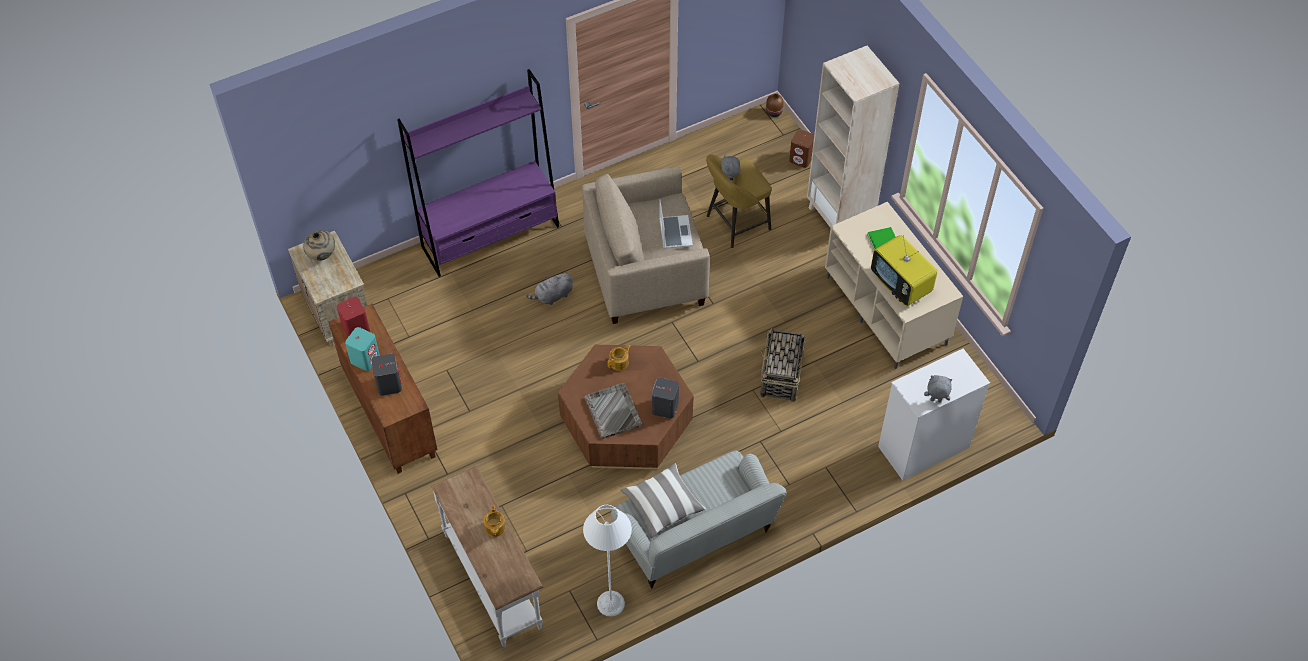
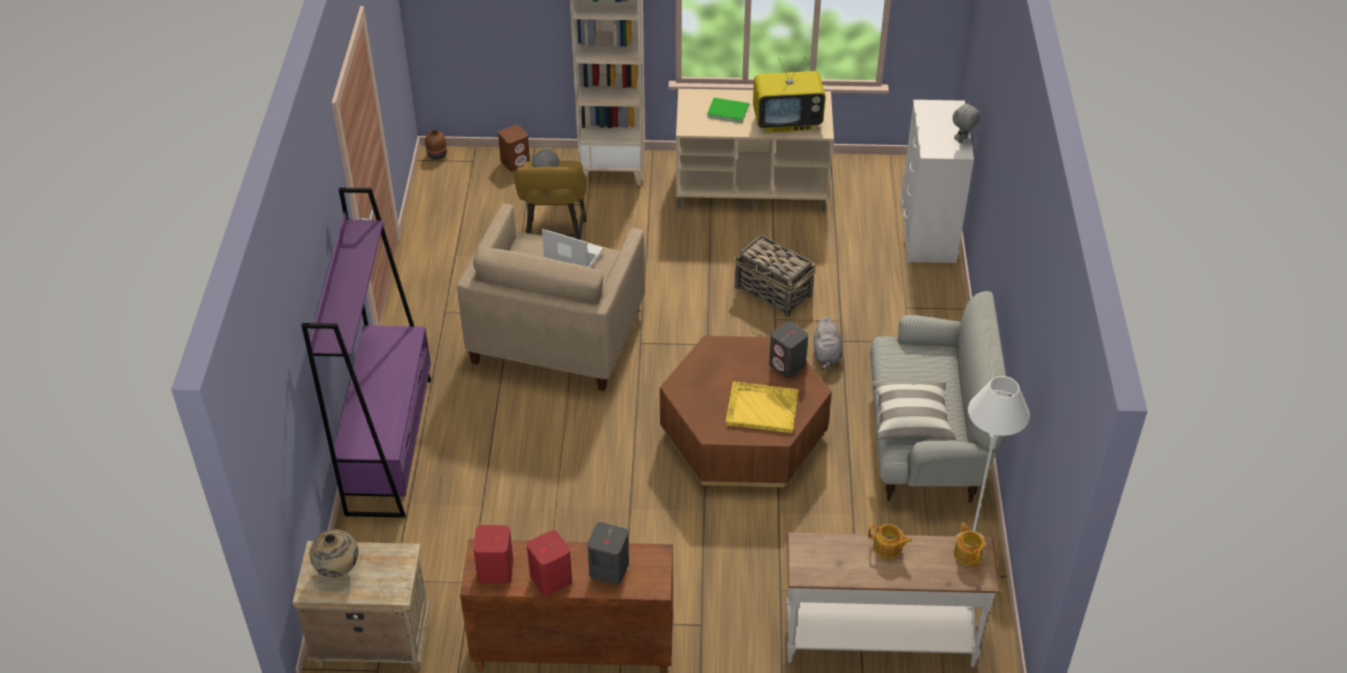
camera: 60 degrees left, 10 degrees down
turquoise speaker [345,327,380,371] -> red speaker [527,530,572,596]
grey plush toy [526,272,573,305] -> grey plush toy moved to [814,316,843,370]
grey tray [584,383,643,439] -> yellow tray [725,382,799,433]
teapot [607,344,630,371] -> teapot moved to [954,523,985,566]

